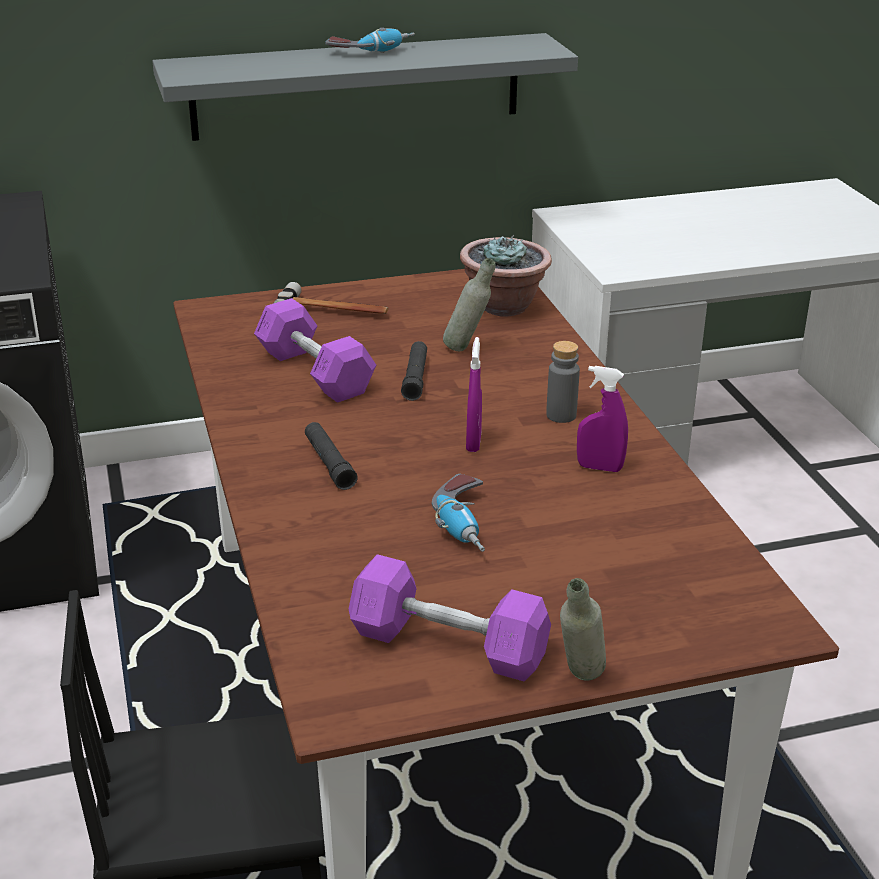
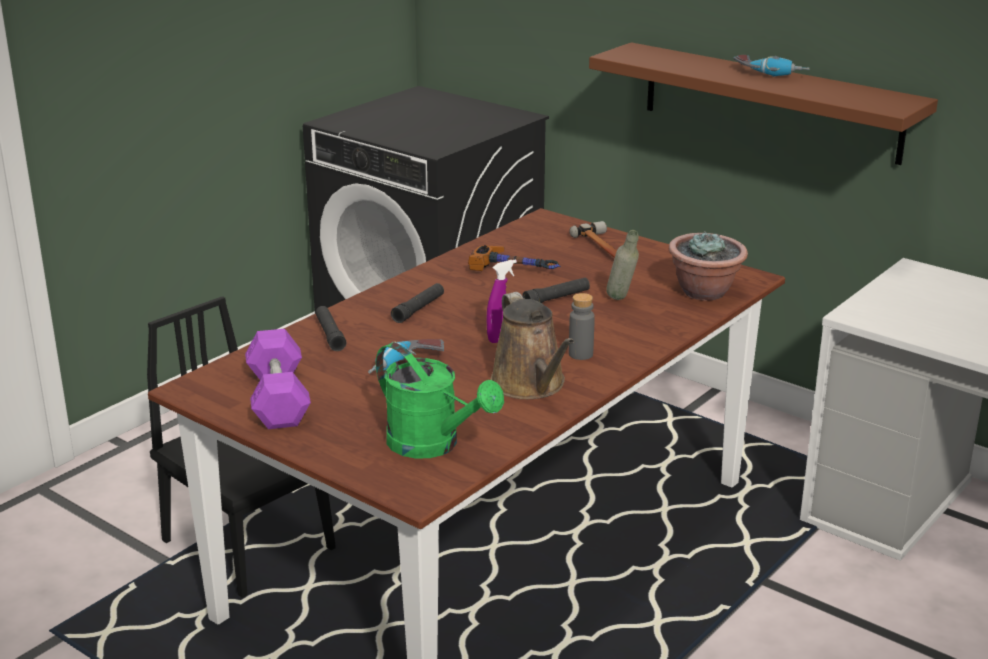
camera: 55 degrees right, 5 degrees down
grey shelf [152,33,578,141] -> brown shelf [589,42,938,165]
purple dumbbell [254,298,376,403] -> hammer [468,245,561,271]
grey bottle [560,578,606,680] -> none
purple spray bottle [577,366,628,472] -> brown watering can [490,292,574,399]
none -> black flashlight [316,306,346,351]
none -> green watering can [376,343,504,459]

